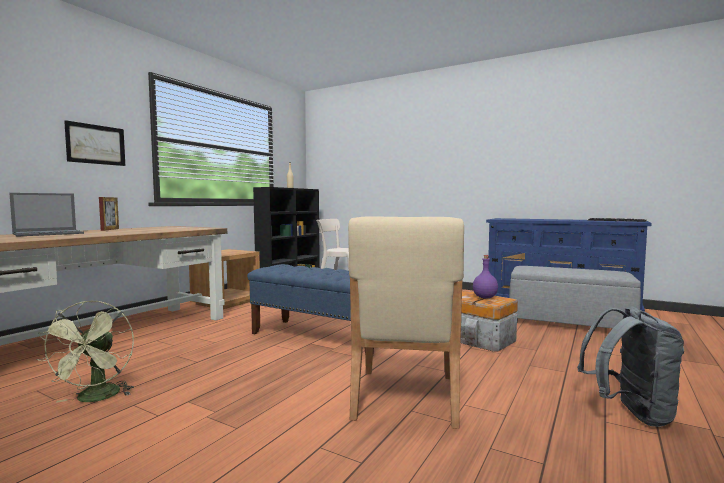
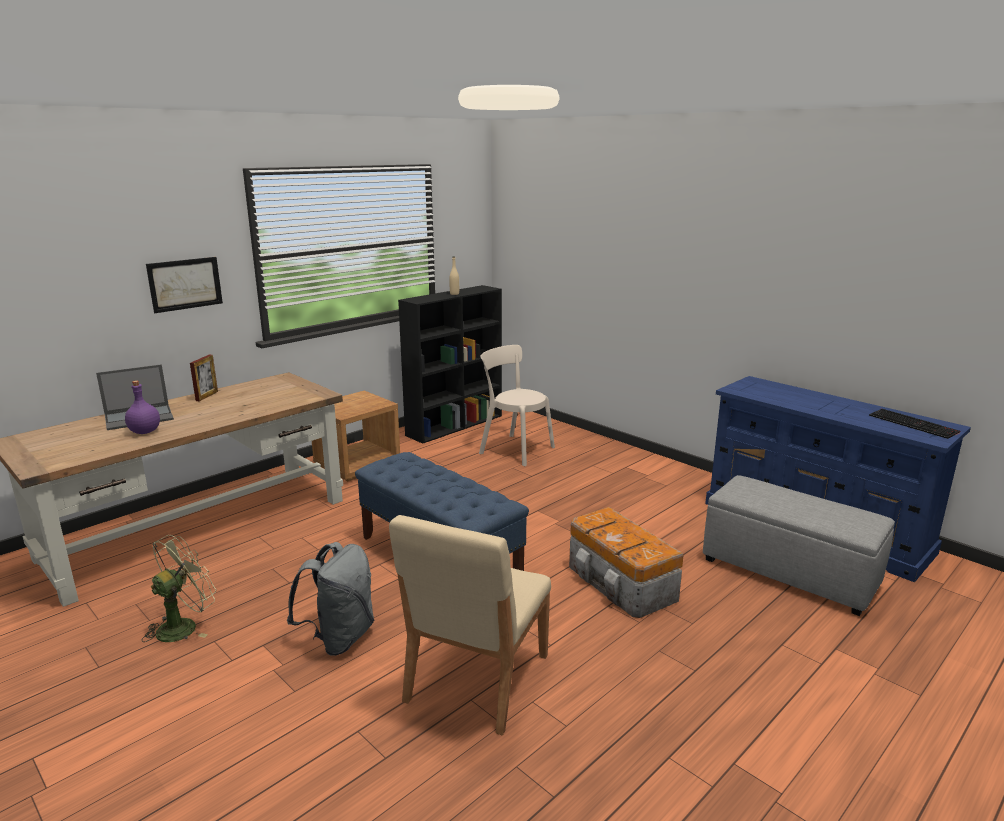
camera: 15 degrees right, 15 degrees up
green fan [36,300,134,403] -> green fan turned 150 degrees counterclockwise [142,535,216,642]
purple bottle [473,255,498,298] -> purple bottle moved to [125,381,160,434]
grey backpack [577,306,684,427] -> grey backpack moved to [287,542,374,656]

